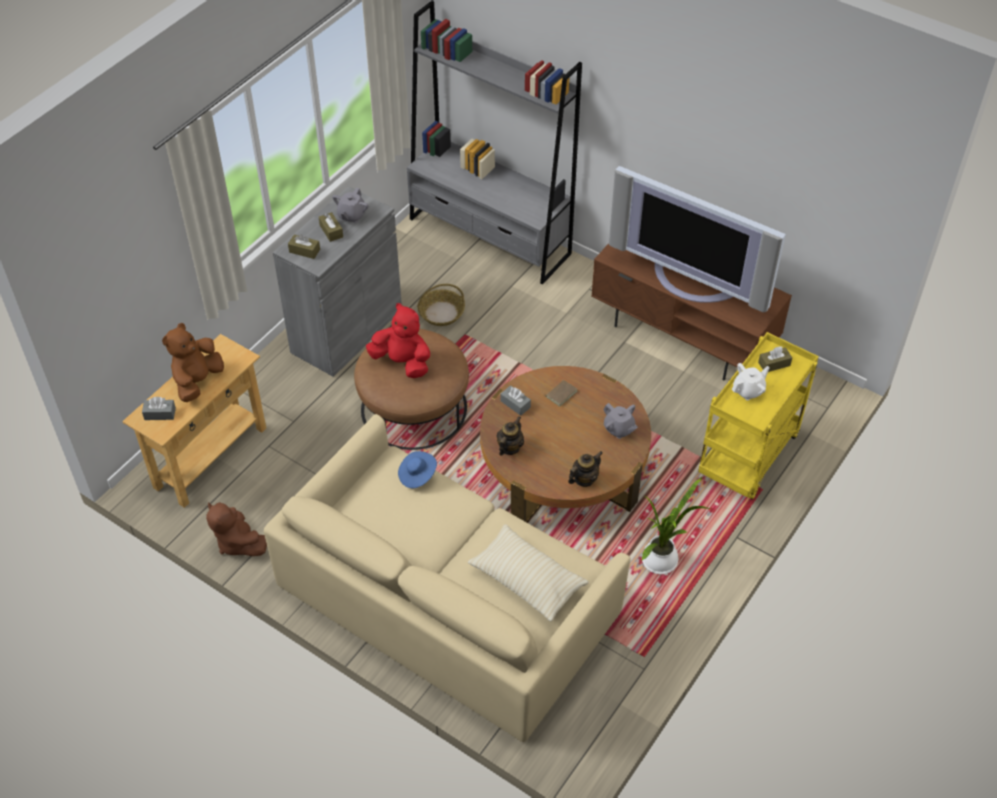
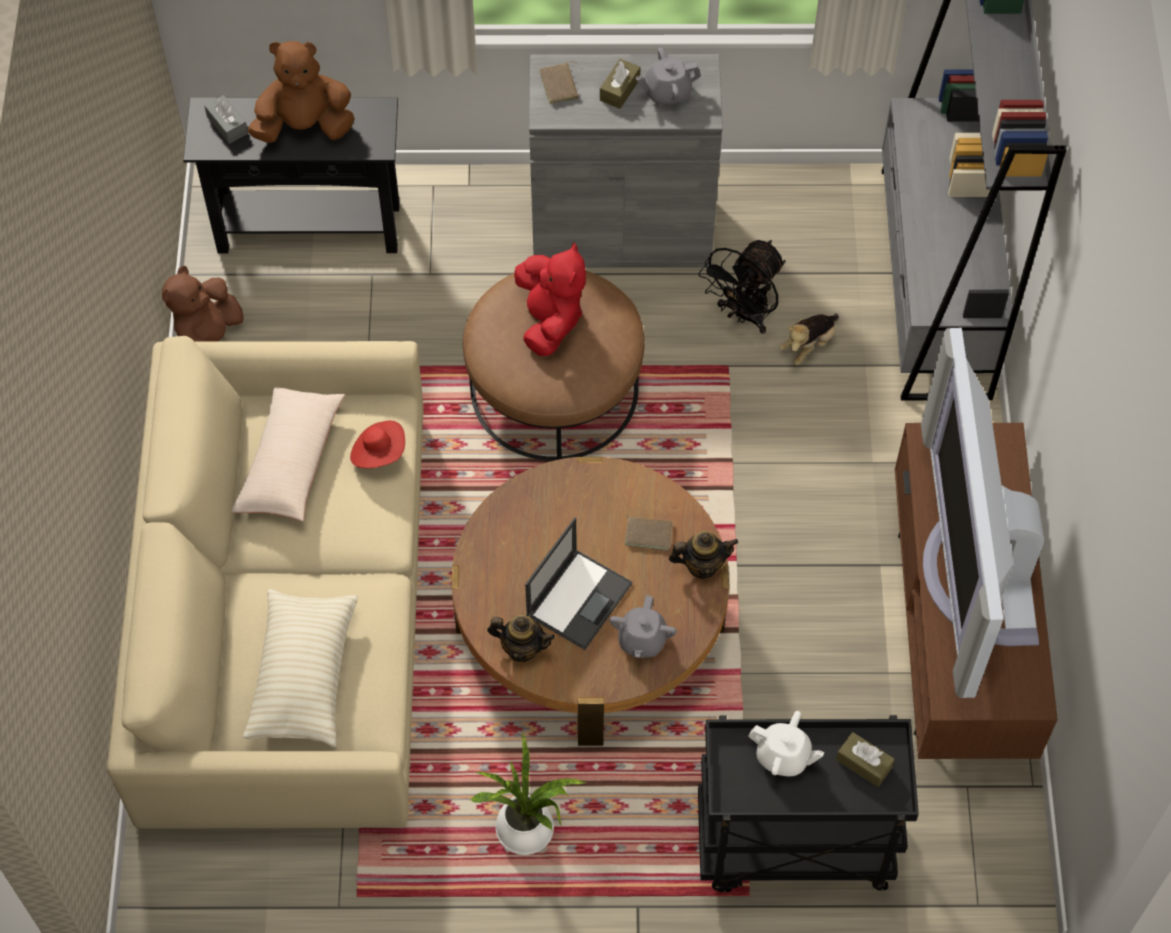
camera: 55 degrees right, 10 degrees up
beige console table [122,334,266,508] -> black console table [183,97,400,254]
brown tissue box [288,234,320,259] -> brown book [539,61,578,104]
blue hat [398,451,437,488] -> red hat [350,421,405,468]
basket [417,284,465,326] -> black fan [698,240,785,334]
teapot [497,416,524,456] -> teapot moved to [669,531,738,579]
grey tissue box [501,385,531,416] -> none
yellow cart [698,332,819,500] -> black cart [698,715,919,892]
none -> beige pillow [232,387,345,521]
none -> laptop [525,517,632,650]
none -> plush toy [780,313,839,365]

